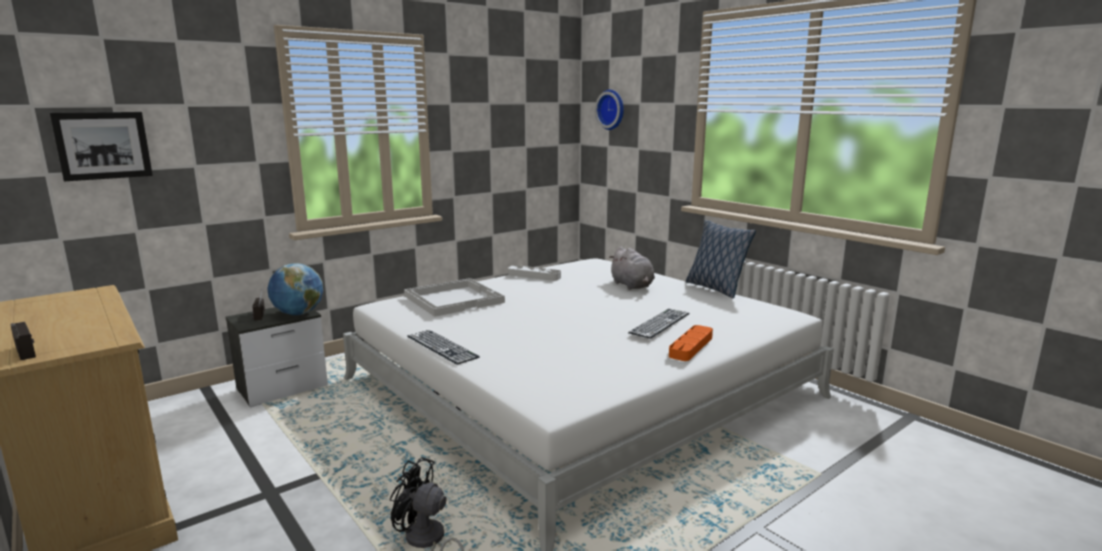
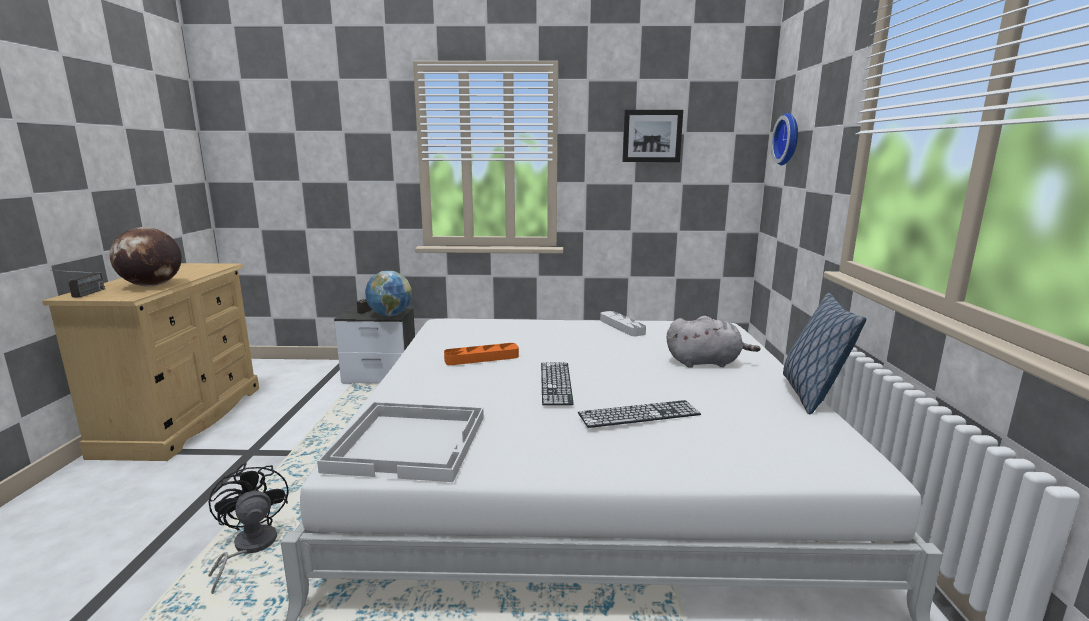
camera: 40 degrees right, 0 degrees up
picture [50,112,153,181] -> picture moved to [622,110,683,162]
white tray [404,278,505,317] -> white tray moved to [317,402,484,482]
keyboard [407,330,480,365] -> keyboard moved to [541,362,574,405]
grey plush toy [609,247,655,290] -> grey plush toy turned 105 degrees counterclockwise [667,316,761,368]
orange tray [669,325,713,361] -> orange tray moved to [444,343,519,365]
none -> globe [110,227,182,286]

